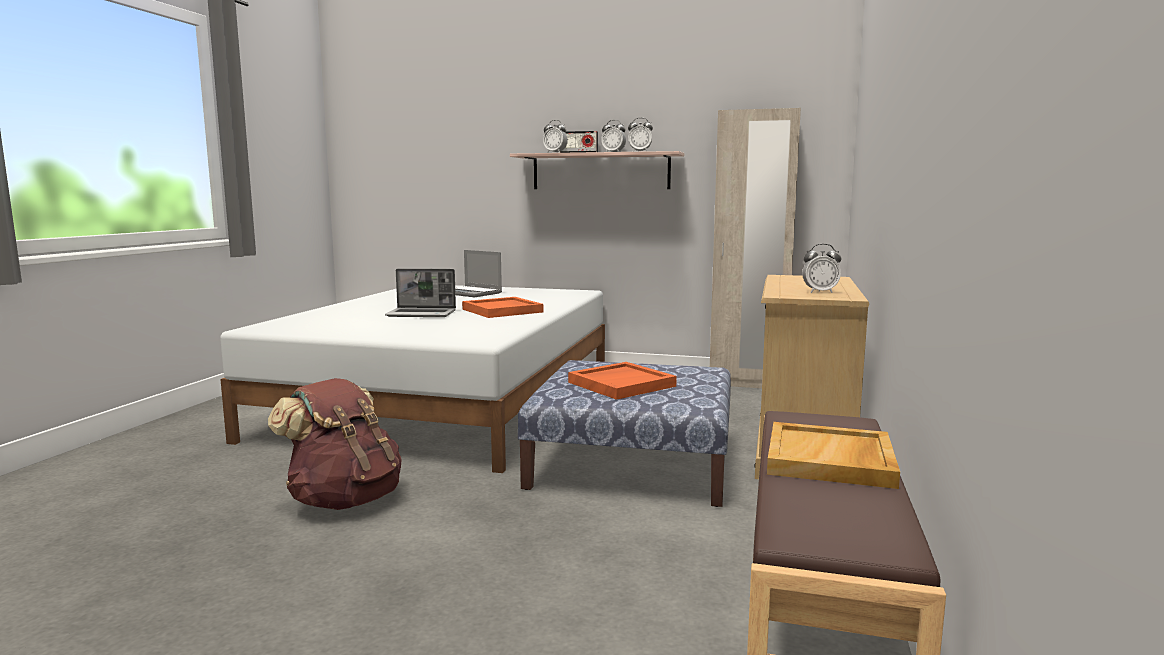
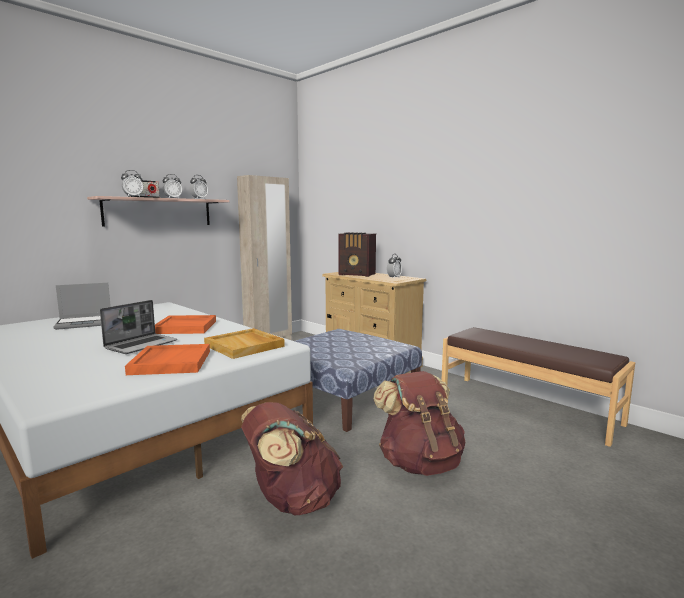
camera: 60 degrees left, 0 degrees up
orange tray [568,362,677,400] -> orange tray moved to [125,344,210,375]
beige tray [767,422,900,489] -> beige tray moved to [204,328,285,359]
none -> radio [338,232,376,277]
none -> brown backpack [373,371,465,476]

